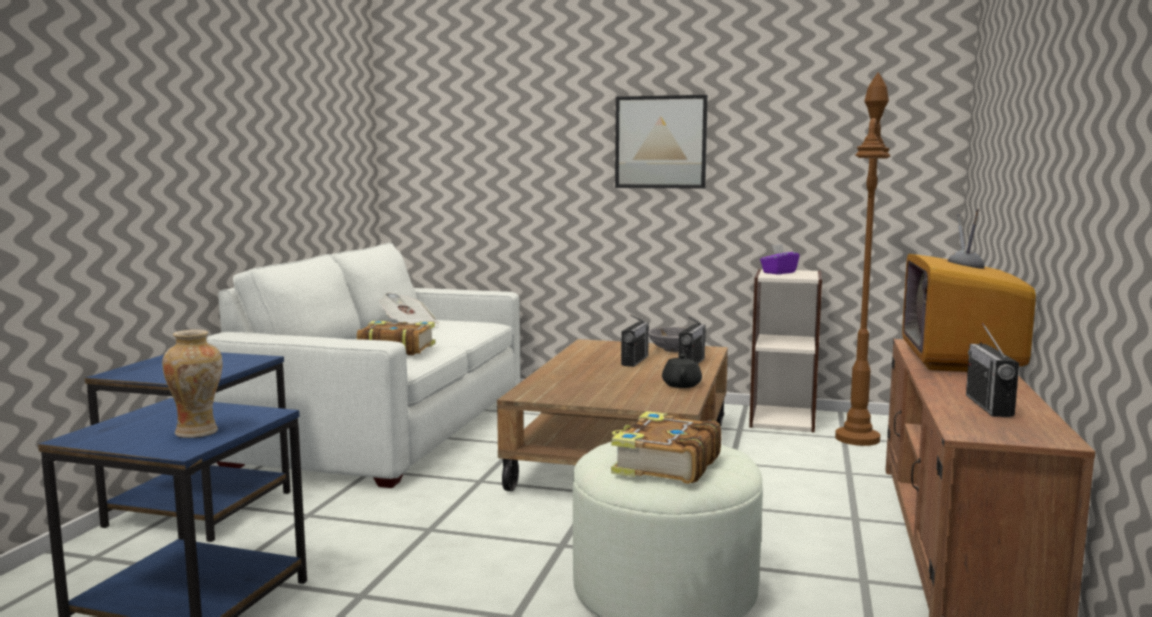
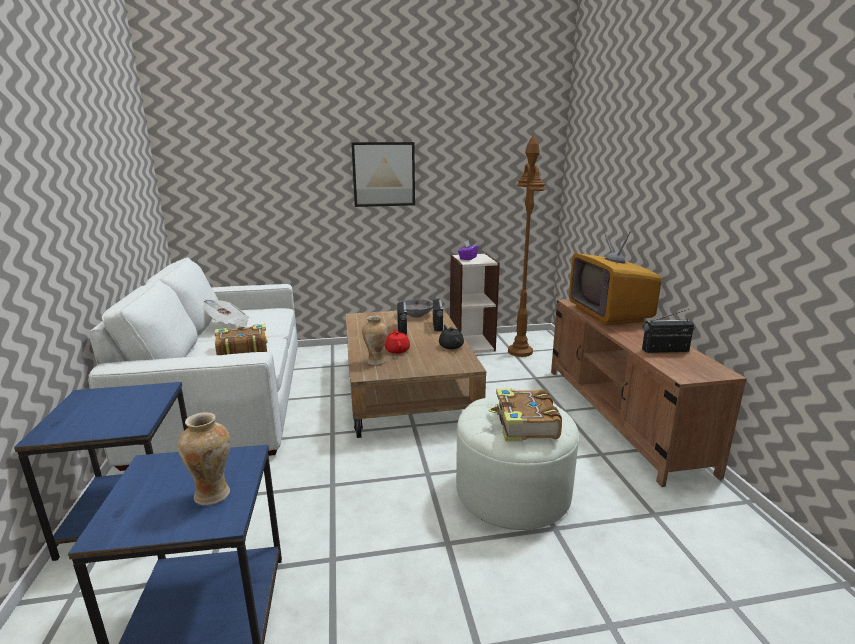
camera: 25 degrees left, 10 degrees up
radio [966,323,1019,417] -> radio turned 105 degrees clockwise [642,309,695,353]
none -> vase [362,315,387,365]
none -> red teapot [385,328,410,354]

